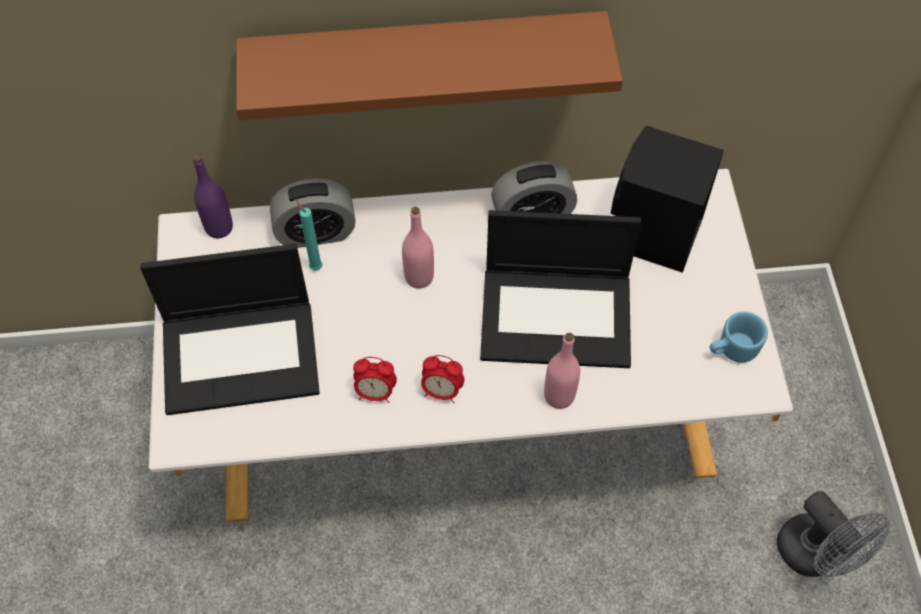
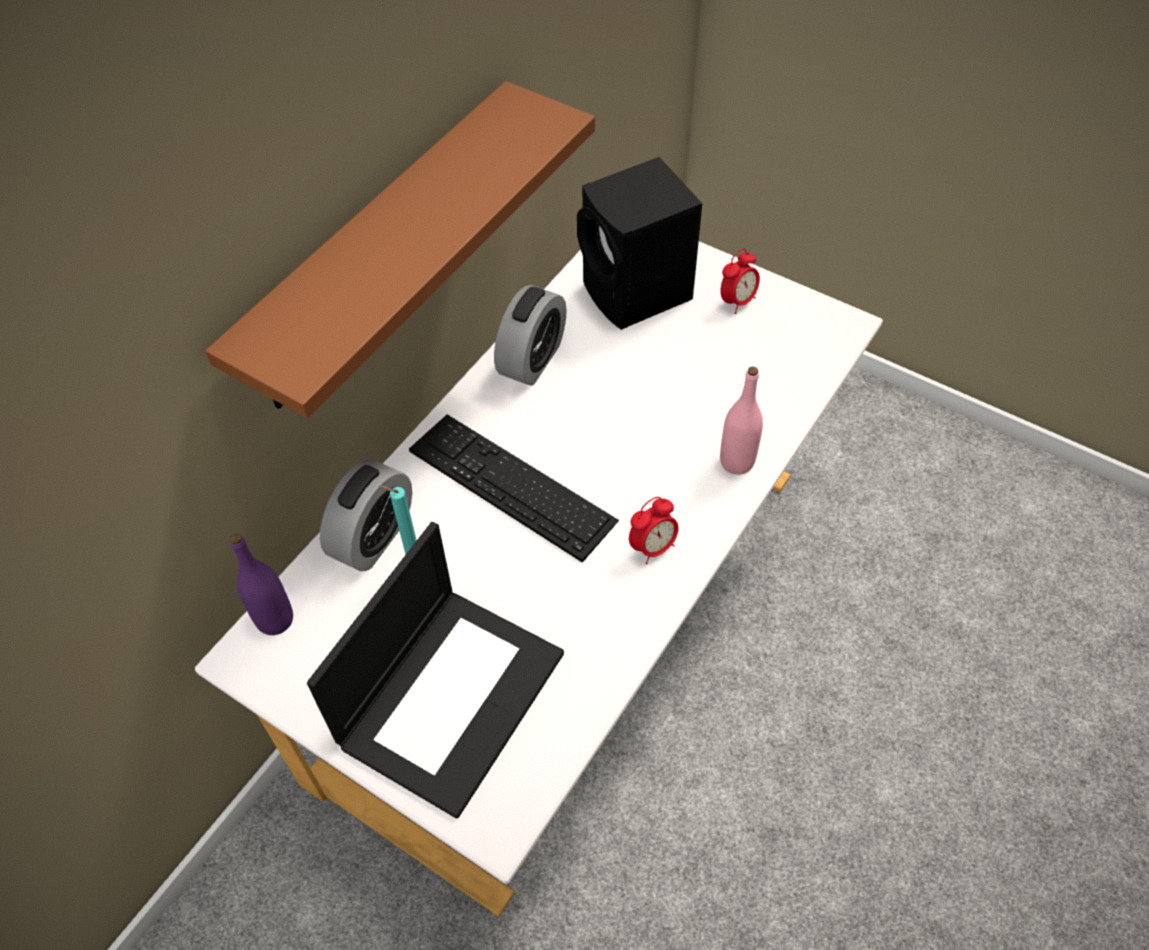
camera: 50 degrees left, 5 degrees down
alarm clock [353,357,397,403] -> alarm clock moved to [721,249,760,314]
pink bottle [402,207,434,289] -> keyboard [409,414,619,563]
laptop [480,210,641,368] -> none
blue mug [710,312,768,363] -> none
grey fan [777,491,890,577] -> none

